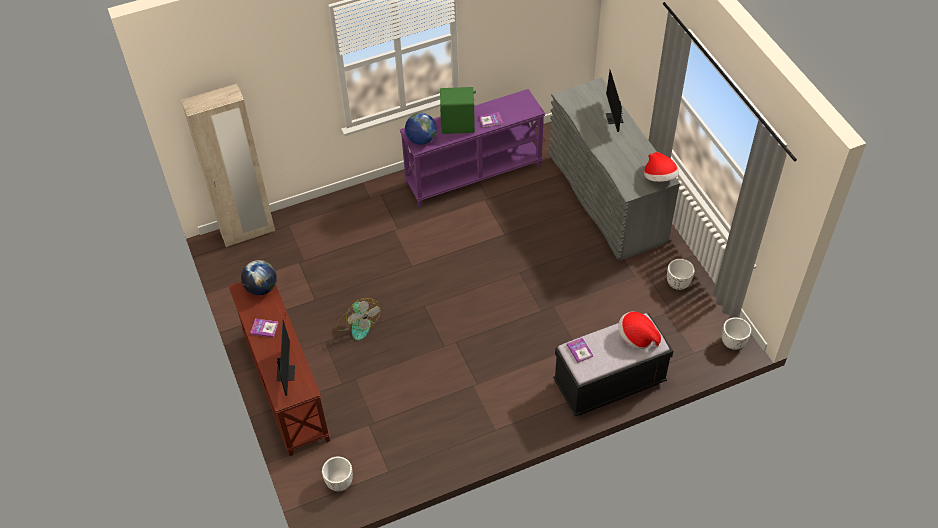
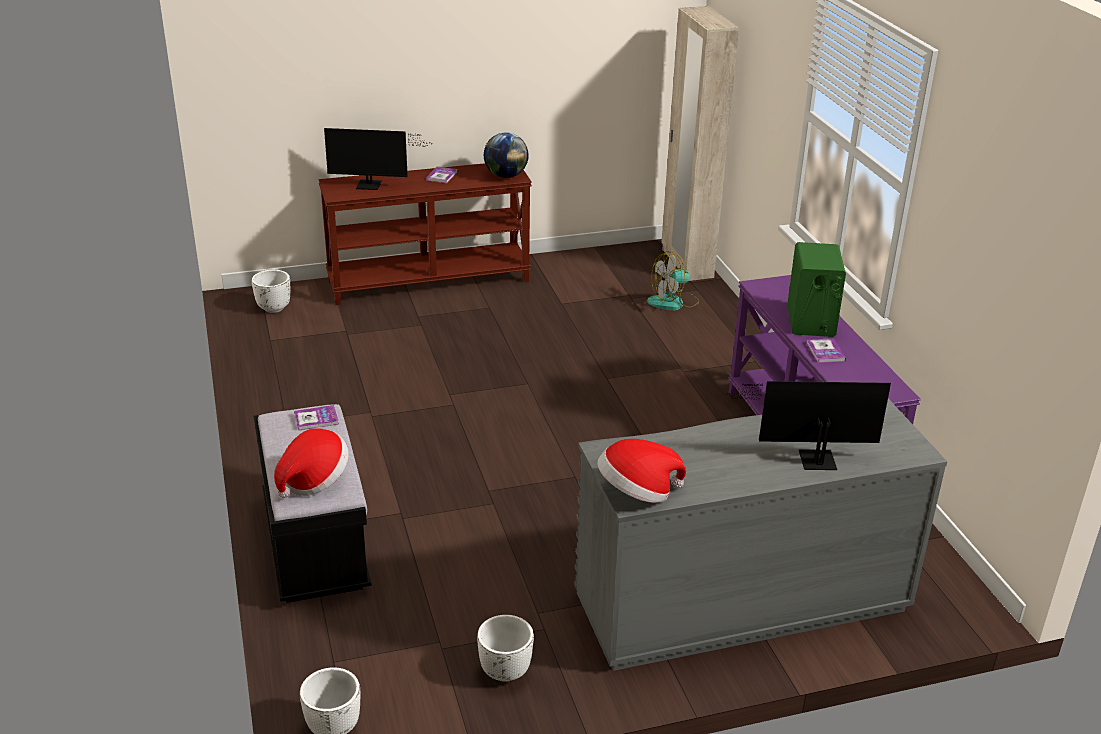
camera: 95 degrees right, 20 degrees down
fan [336,298,380,341] -> fan moved to [647,251,699,311]
globe [405,113,437,145] -> none

